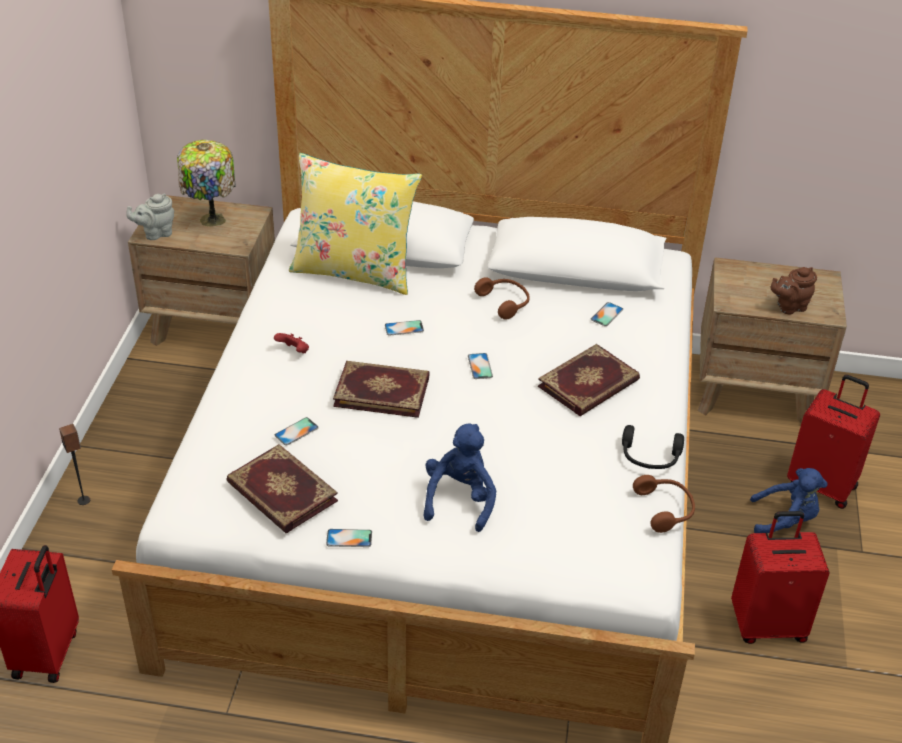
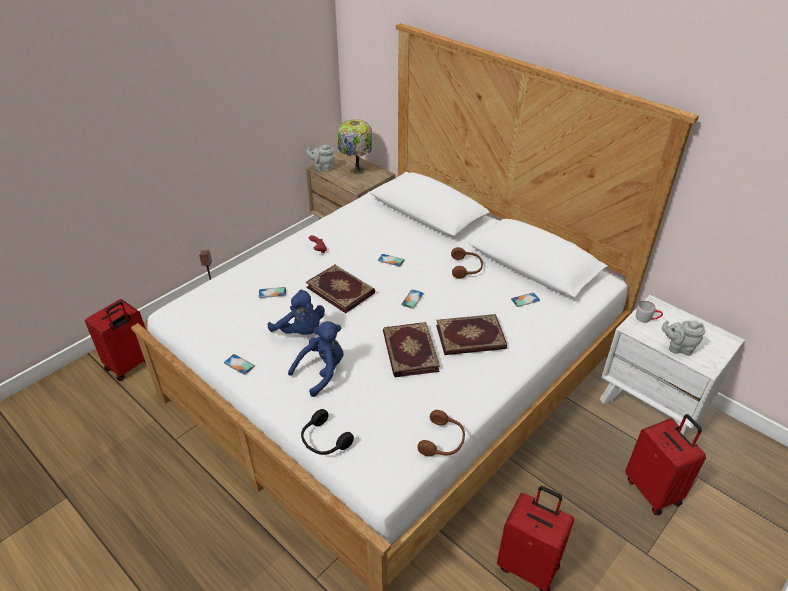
camera: 35 degrees right, 0 degrees up
book [226,444,338,533] -> book moved to [383,322,440,377]
yellow pillow [289,153,422,295] -> none
black headphones [622,425,684,469] -> black headphones moved to [301,409,354,455]
brown nightstand [698,257,847,423] -> white nightstand [600,295,745,436]
blue plush toy [750,468,828,533] -> blue plush toy moved to [268,290,325,335]
brown teapot [771,267,817,314] -> grey teapot [662,320,705,356]
none -> grey mug [636,301,663,323]

